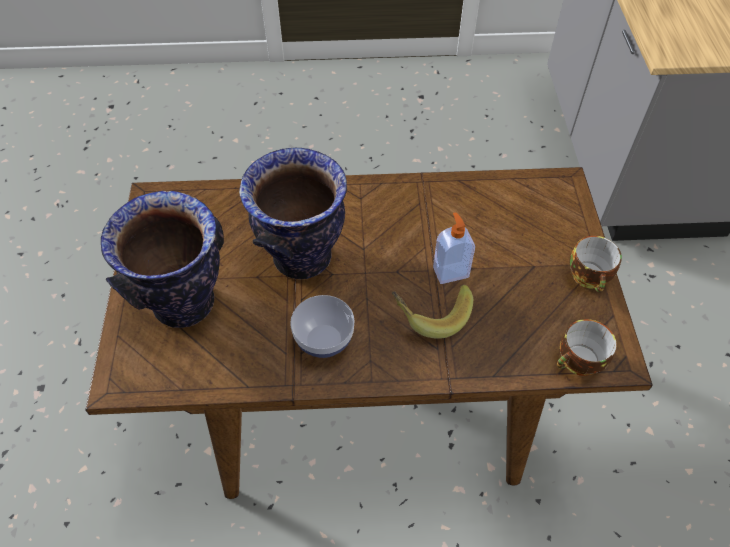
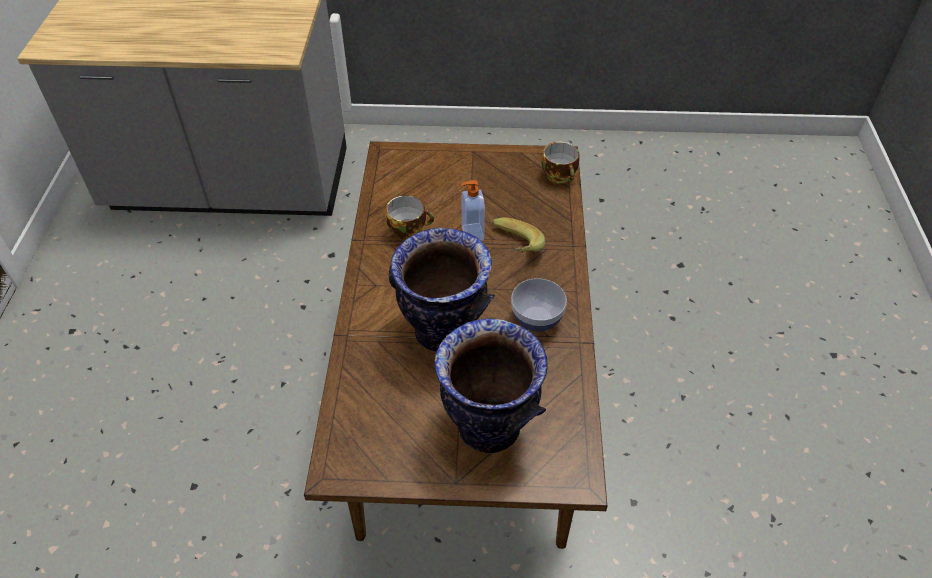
camera: 85 degrees left, 5 degrees down
cup [570,236,622,292] -> cup moved to [386,195,434,240]

